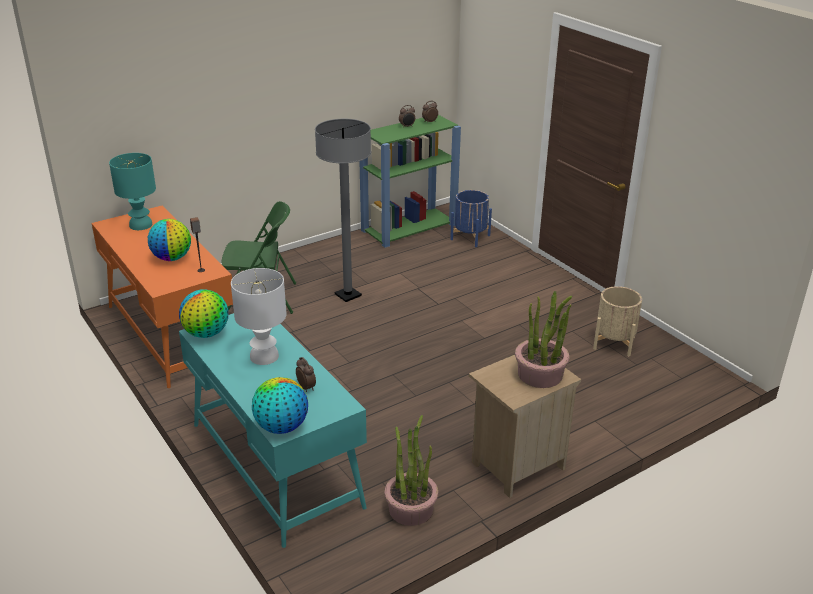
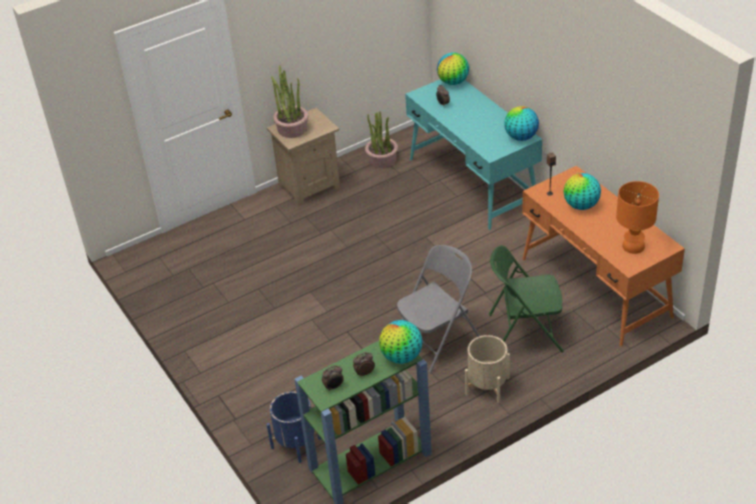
camera: 175 degrees left, 10 degrees up
turquoise table lamp [109,153,156,230] -> orange table lamp [616,181,659,254]
white table lamp [231,268,287,365] -> none
grey floor lamp [315,119,371,302] -> grey chair [397,245,480,373]
beige planter [593,286,642,356] -> beige planter moved to [465,335,510,403]
none -> globe [379,320,422,364]

